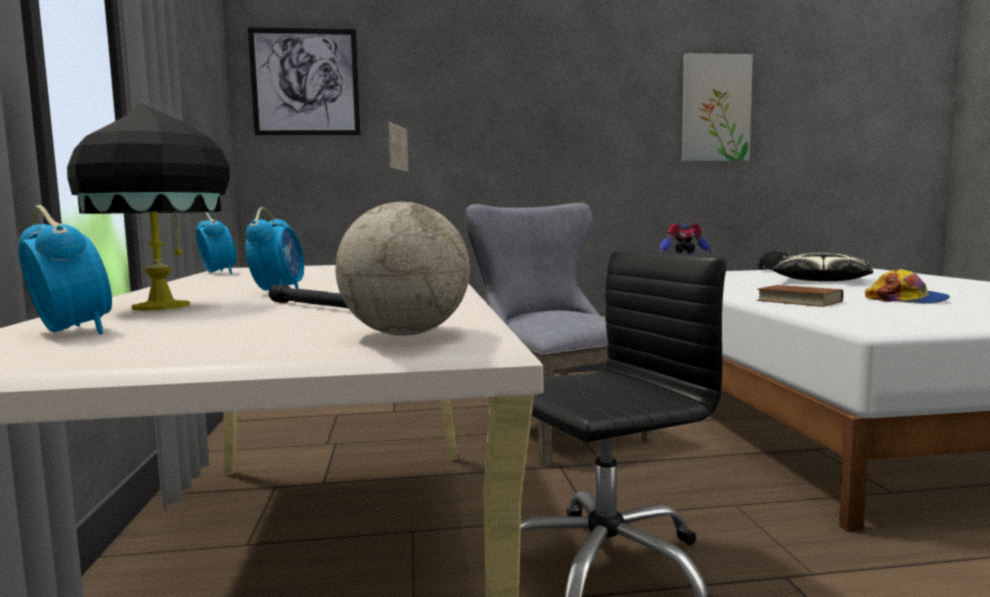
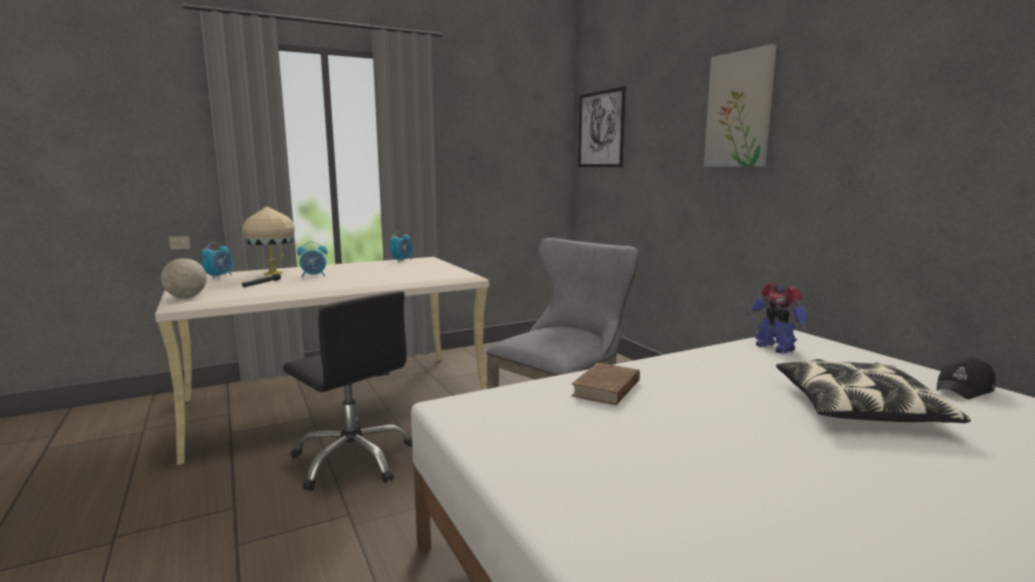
camera: 70 degrees right, 5 degrees up
black table lamp [67,103,230,311] -> beige table lamp [242,206,295,275]
picture [682,53,753,162] -> picture moved to [704,44,777,167]
cap [865,269,950,304] -> none

